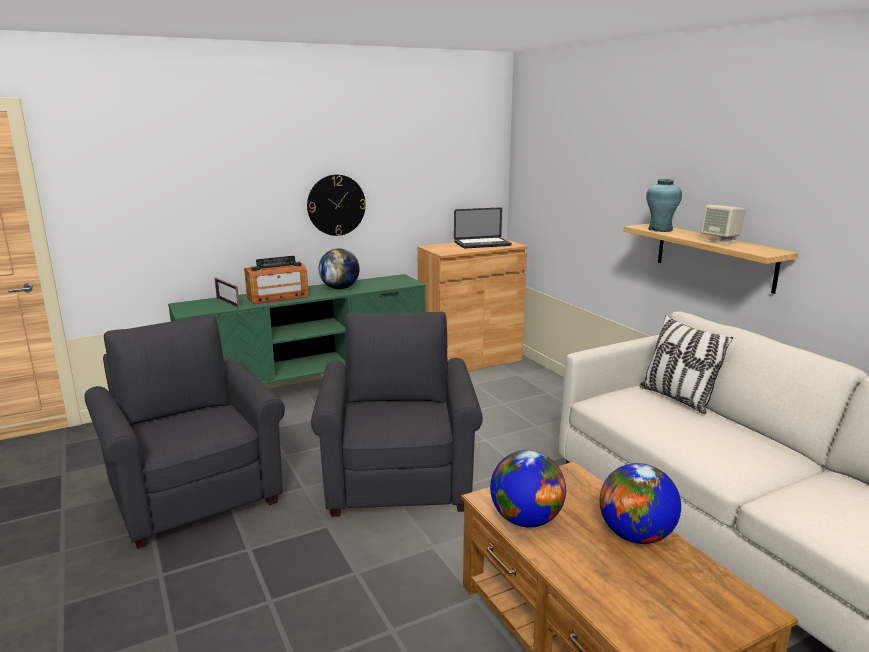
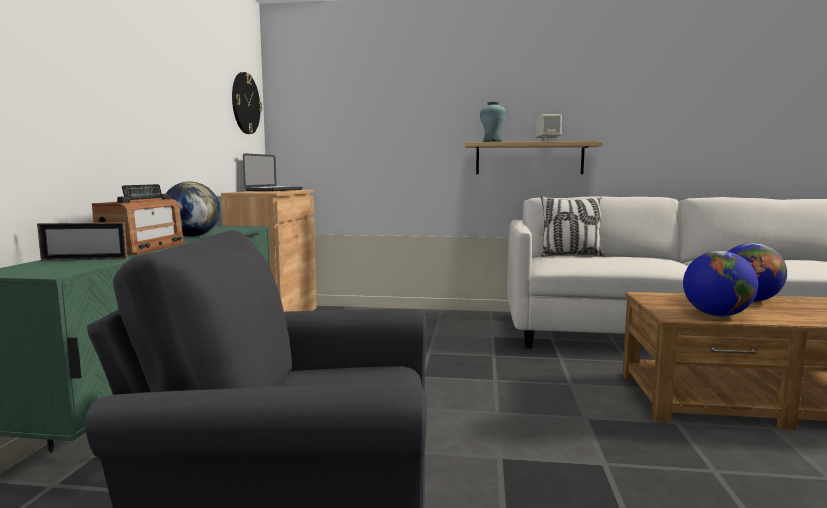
camera: 55 degrees left, 10 degrees down
wall clock [307,174,366,236] -> wall clock moved to [232,72,262,134]
grey armchair [311,312,483,517] -> none

